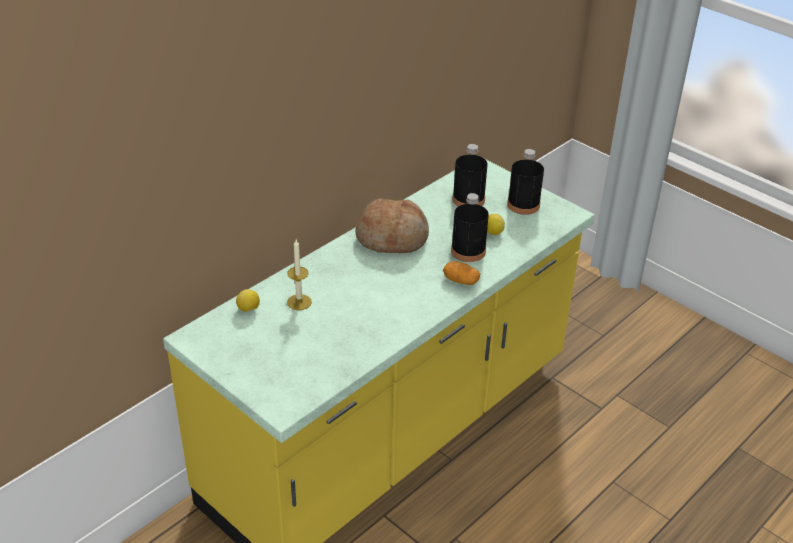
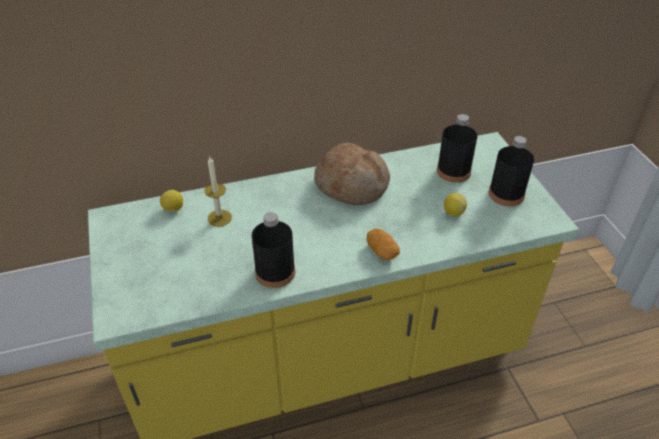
camera: 30 degrees right, 5 degrees up
black bottle [451,193,489,262] -> black bottle moved to [252,212,295,288]

